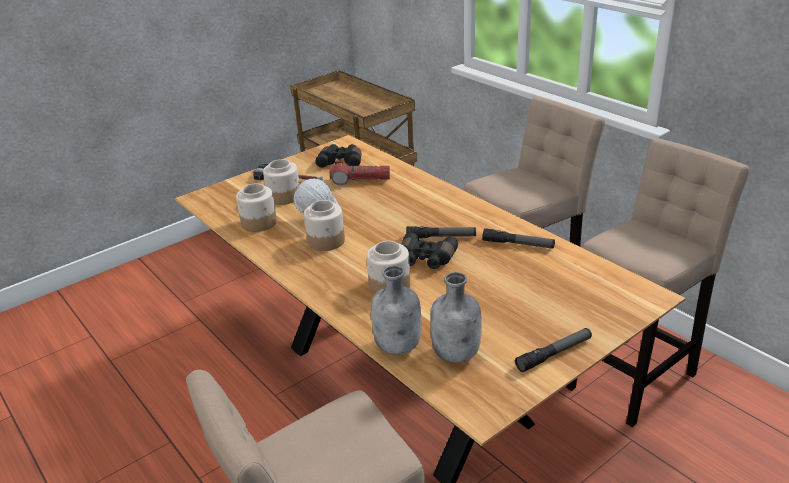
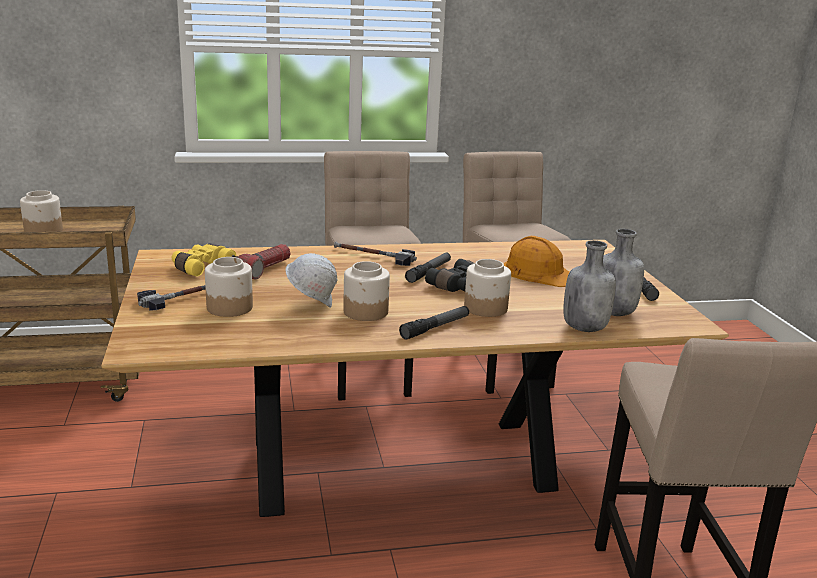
camera: 65 degrees left, 10 degrees down
jar [236,183,277,232] -> jar moved to [20,190,63,232]
black binoculars [315,144,362,168] -> yellow binoculars [172,244,236,276]
flashlight [482,228,555,249] -> flashlight moved to [399,306,469,339]
none -> hammer [334,242,417,266]
none -> orange hard hat [504,236,569,287]

